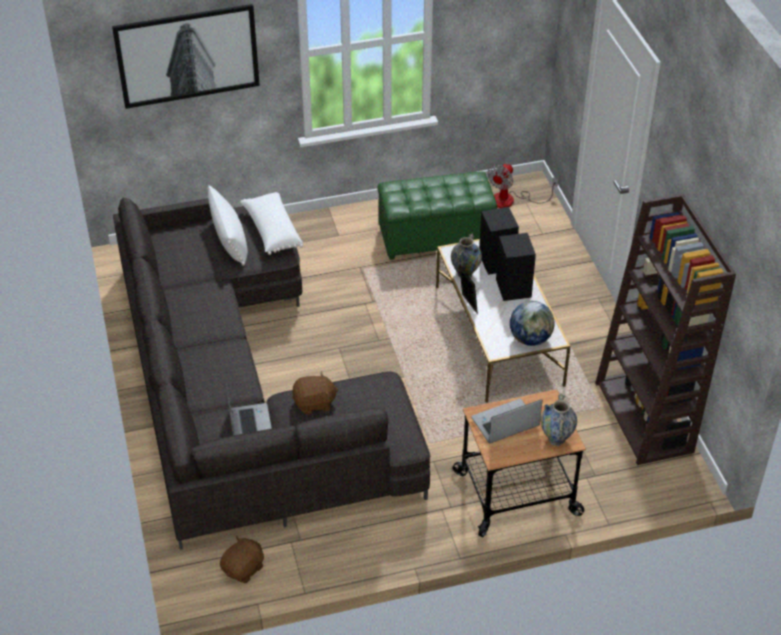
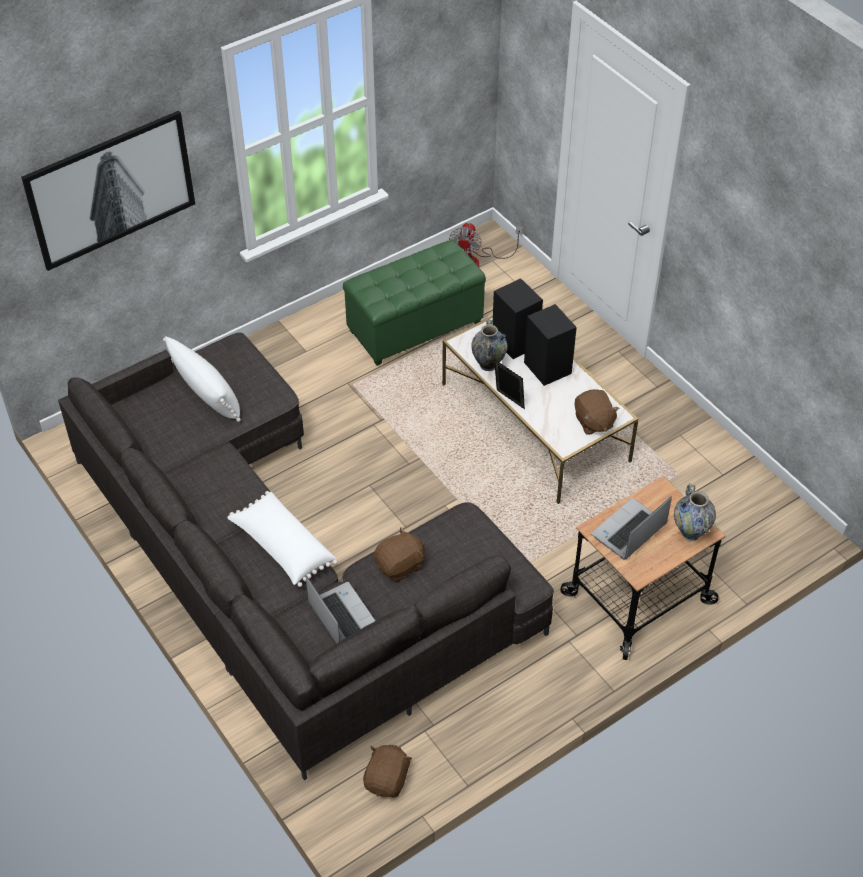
camera: 20 degrees left, 5 degrees up
white pillow [240,192,303,255] -> white pillow moved to [227,491,338,587]
globe [510,301,554,346] -> brown plush toy [575,389,620,435]
brown bookcase [595,194,736,465] -> none

